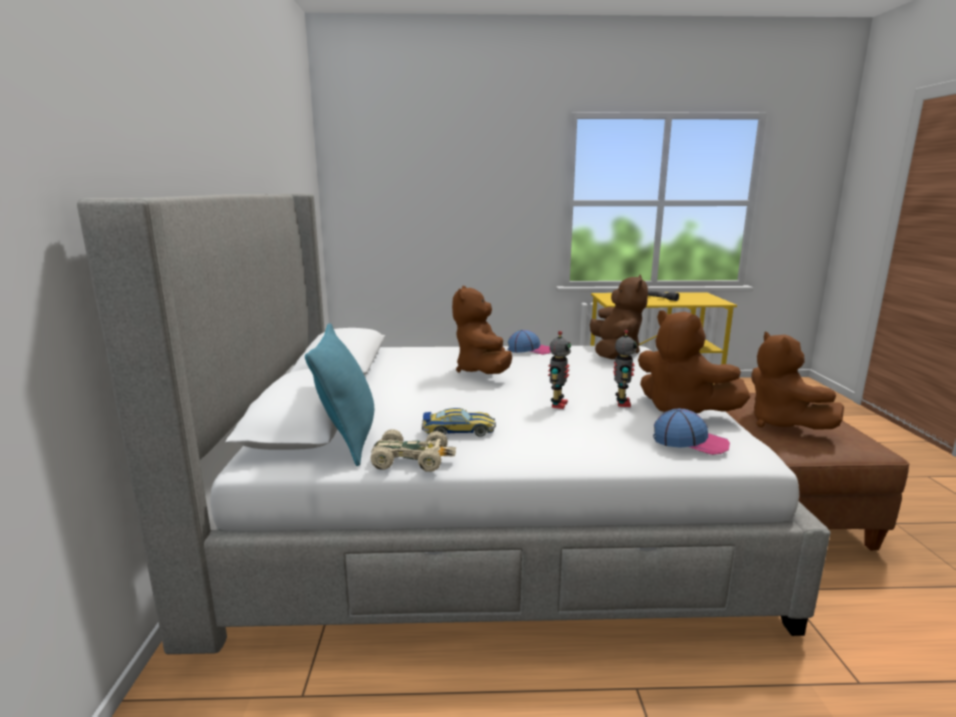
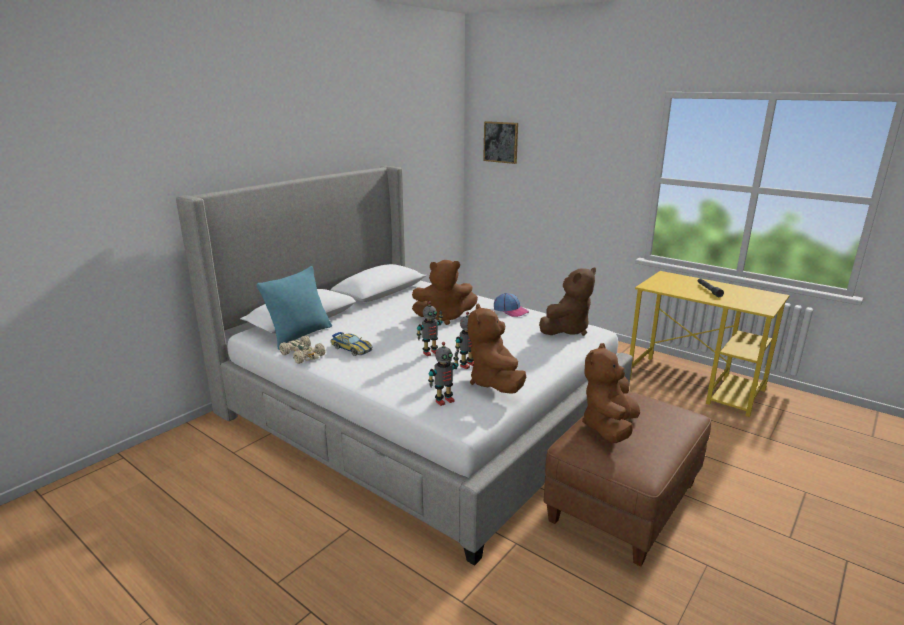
camera: 40 degrees right, 5 degrees up
brown plush toy [452,286,512,374] -> brown plush toy turned 135 degrees counterclockwise [412,260,478,325]
cap [653,409,730,455] -> toy robot [428,342,459,406]
none -> picture [483,121,518,164]

